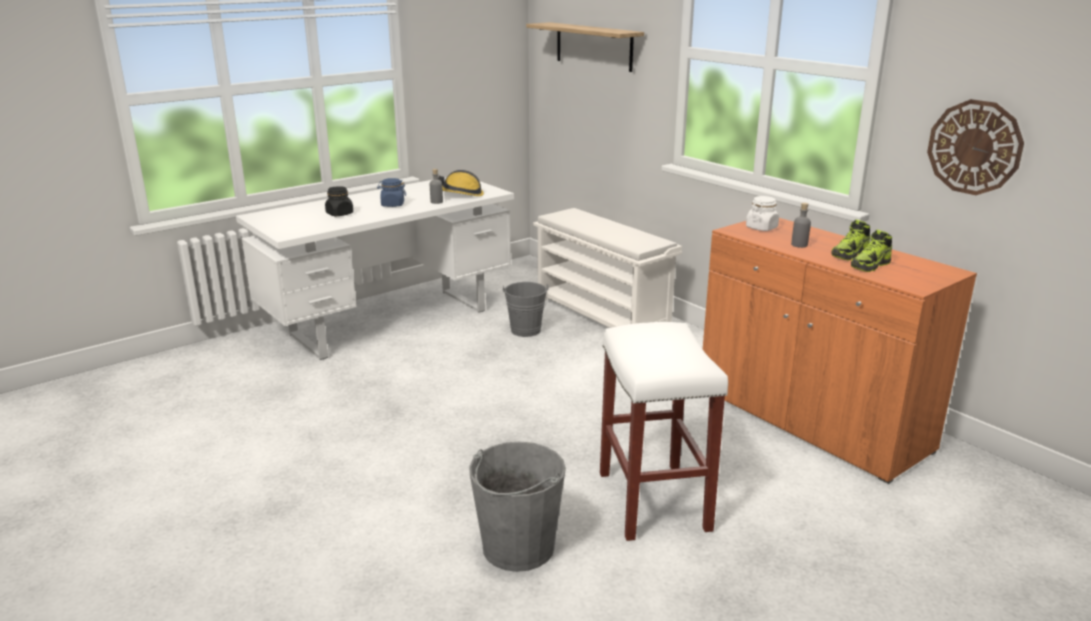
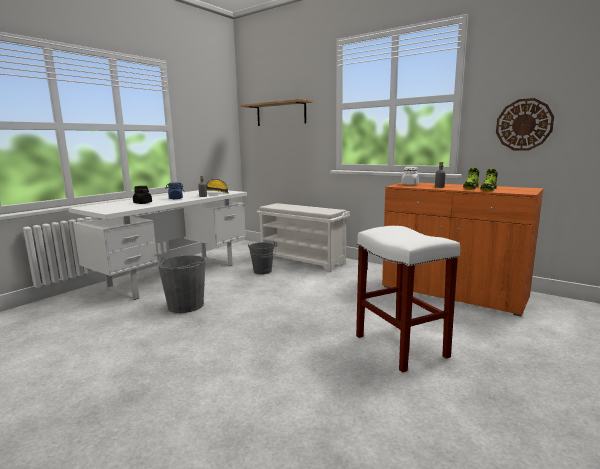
camera: 15 degrees left, 10 degrees down
grey bucket [469,441,566,572] -> grey bucket moved to [158,255,206,313]

